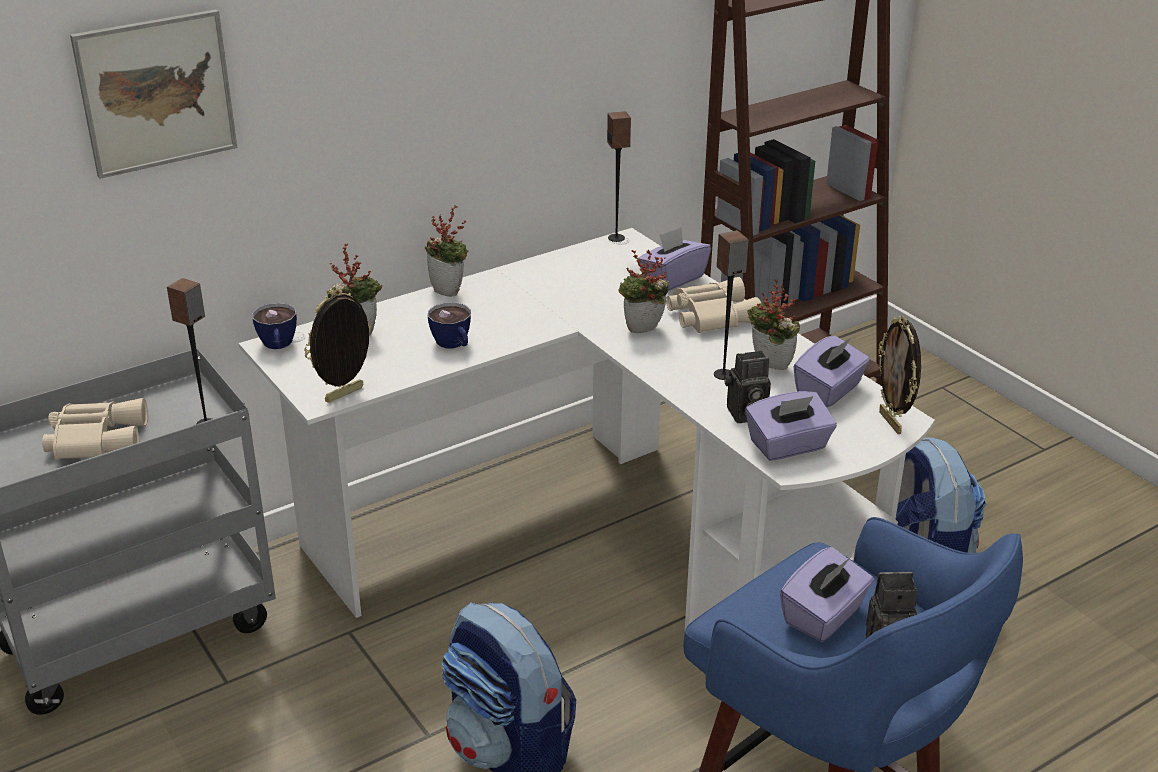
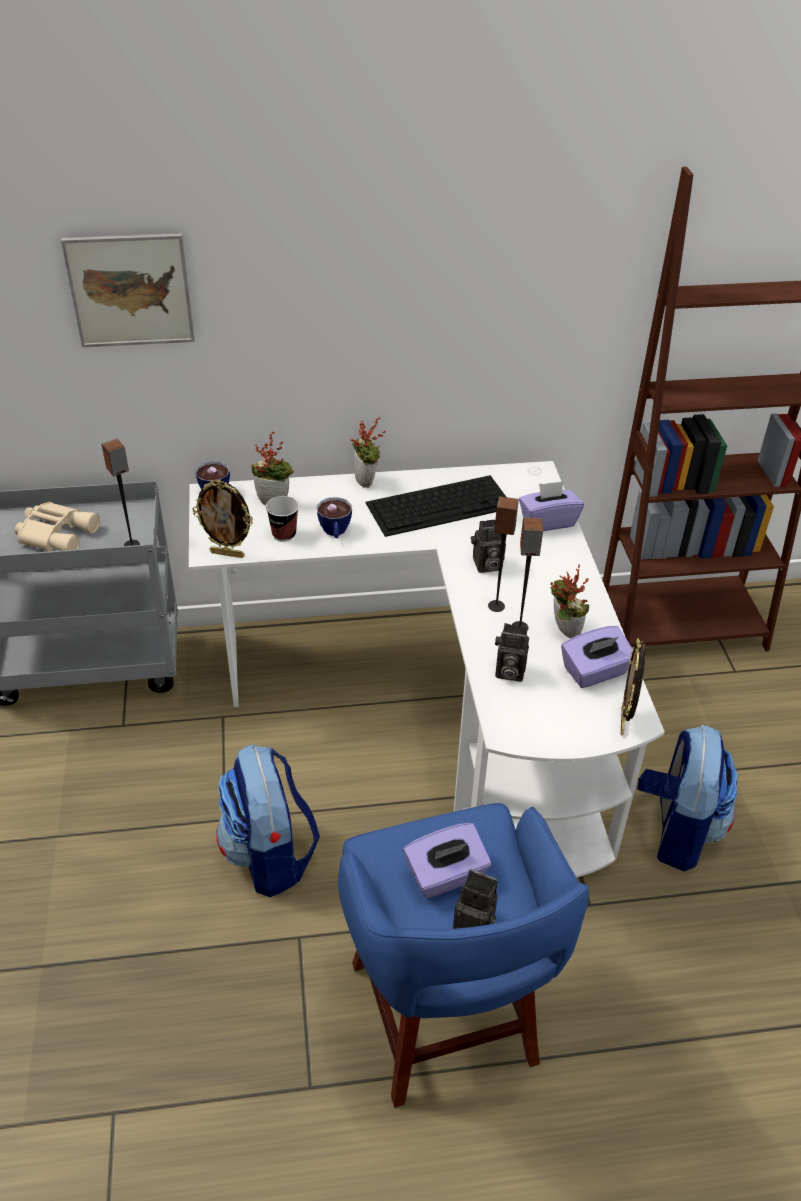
camera: 25 degrees right, 10 degrees up
picture frame [304,289,371,403] -> picture frame turned 150 degrees counterclockwise [193,480,253,558]
speaker [607,111,631,242] -> speaker moved to [488,496,519,612]
potted plant [618,250,669,333] -> camera [471,520,506,573]
beige binoculars [666,277,761,333] -> none
purple tissue box [746,391,837,461] -> none
none -> cup [266,496,299,542]
none -> keyboard [365,475,506,537]

